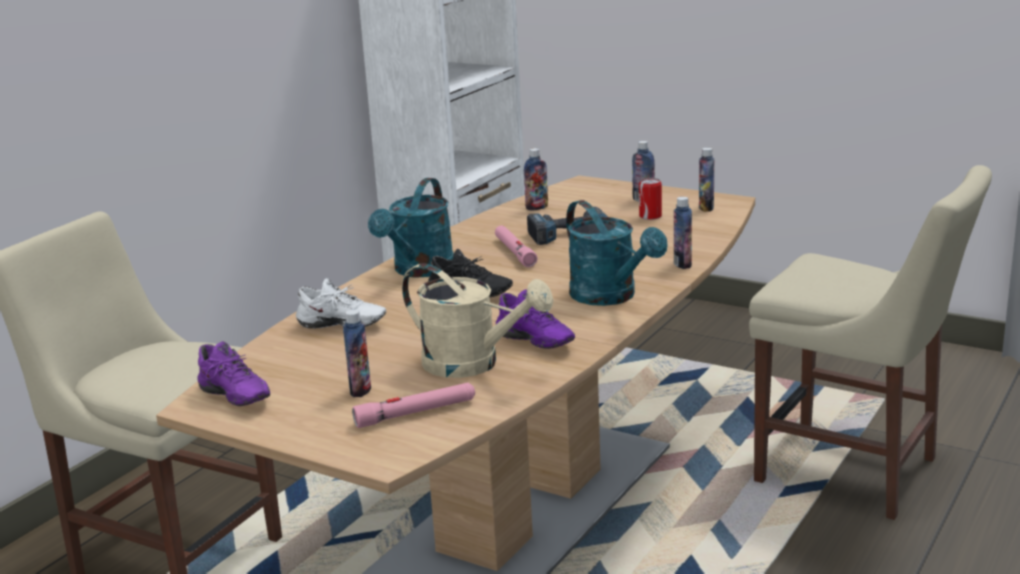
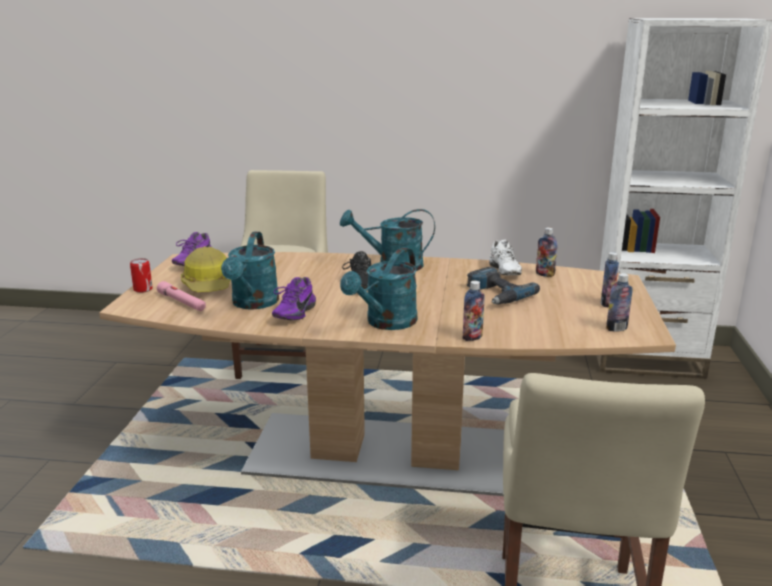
camera: 65 degrees right, 0 degrees up
white shoe [296,278,386,329] -> white shoe moved to [489,240,522,275]
bottle [343,310,371,397] -> hard hat [181,246,231,292]
beige watering can [402,263,554,378] -> turquoise watering can [221,232,279,309]
pink flashlight [495,226,538,267] -> none
can [639,178,662,220] -> can moved to [130,258,153,293]

